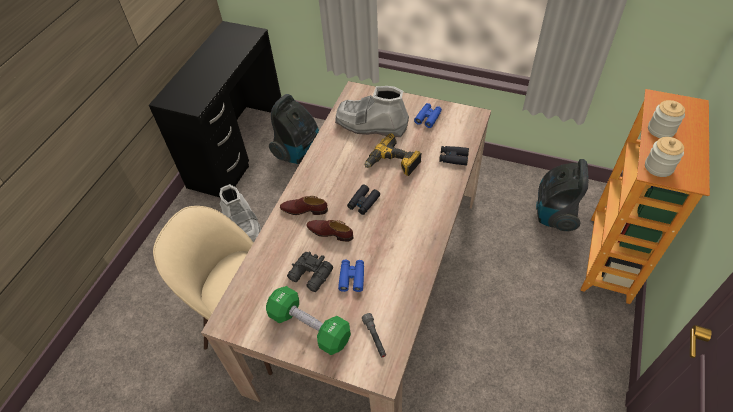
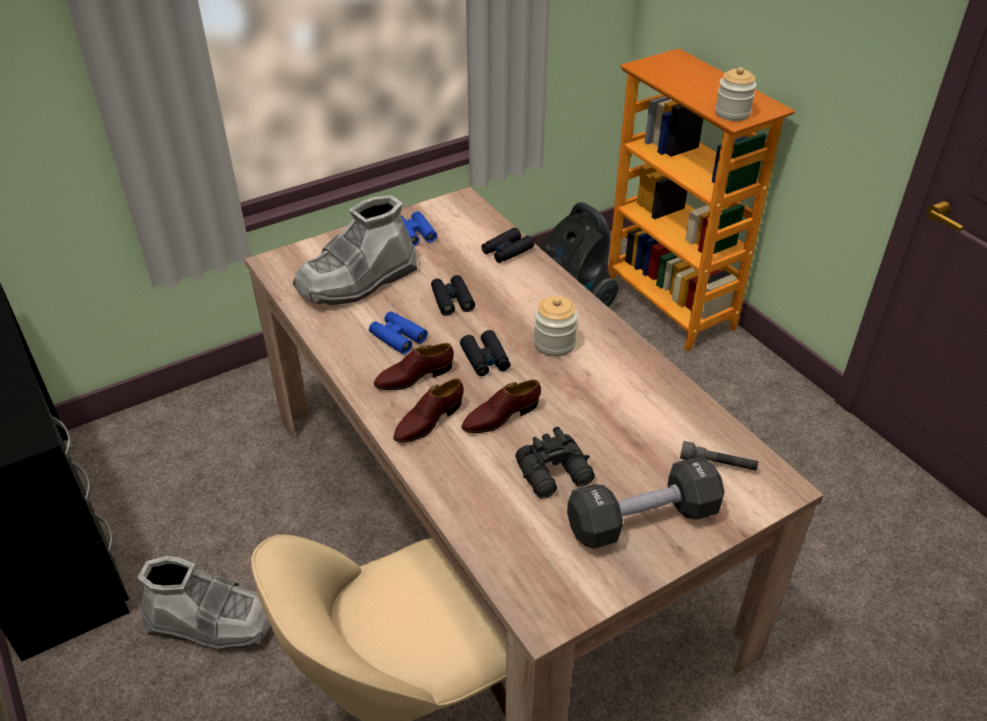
camera: 55 degrees left, 10 degrees down
green dumbbell [266,286,351,355] -> black dumbbell [567,458,725,549]
vacuum cleaner [269,94,319,164] -> none
blue binoculars [338,260,364,292] -> blue binoculars moved to [369,311,428,354]
power drill [364,133,422,176] -> black binoculars [431,275,475,316]
jar [648,100,685,138] -> jar moved to [534,296,578,357]
none -> brown shoe [374,343,454,390]

